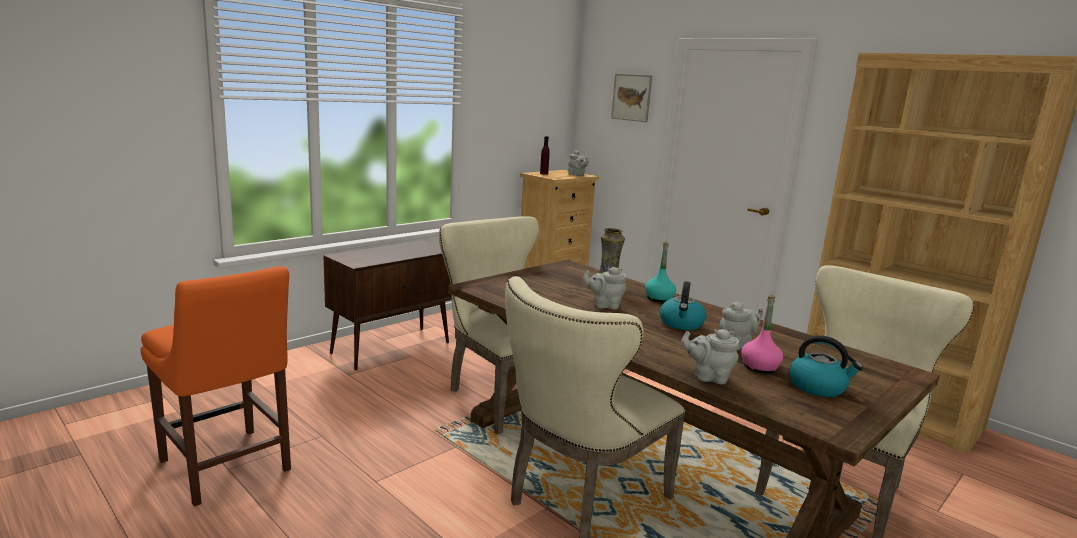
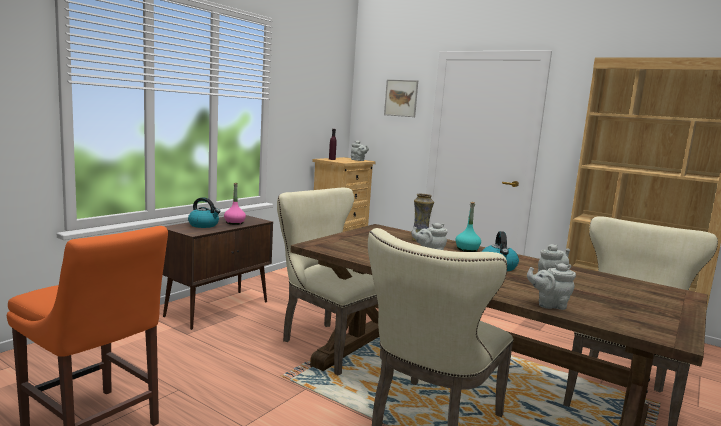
camera: 10 degrees left, 5 degrees down
pink bottle [741,295,783,374] -> pink bottle moved to [224,183,246,225]
kettle [789,336,863,397] -> kettle moved to [188,197,220,228]

